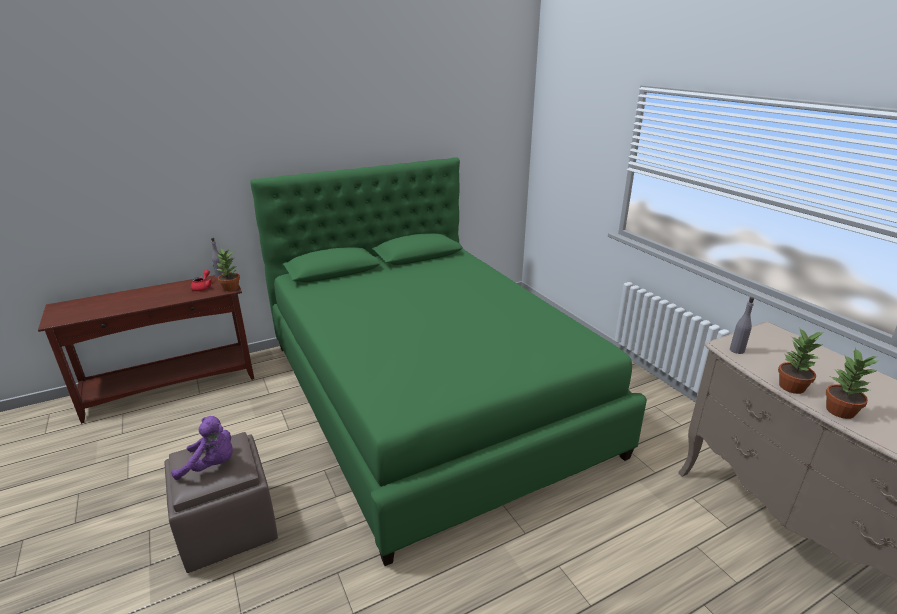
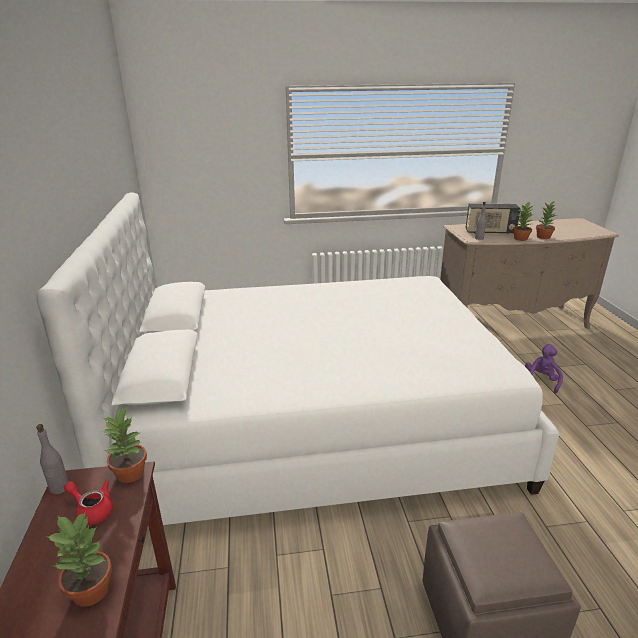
camera: 70 degrees left, 0 degrees up
purple plush toy [171,416,233,480] -> purple plush toy moved to [525,344,563,394]
green bed [250,157,647,566] -> white bed [36,192,559,525]
none -> potted plant [46,511,112,607]
none -> radio [466,203,521,234]

